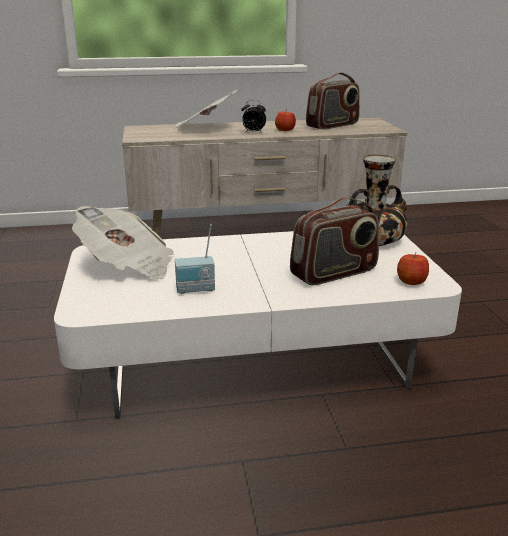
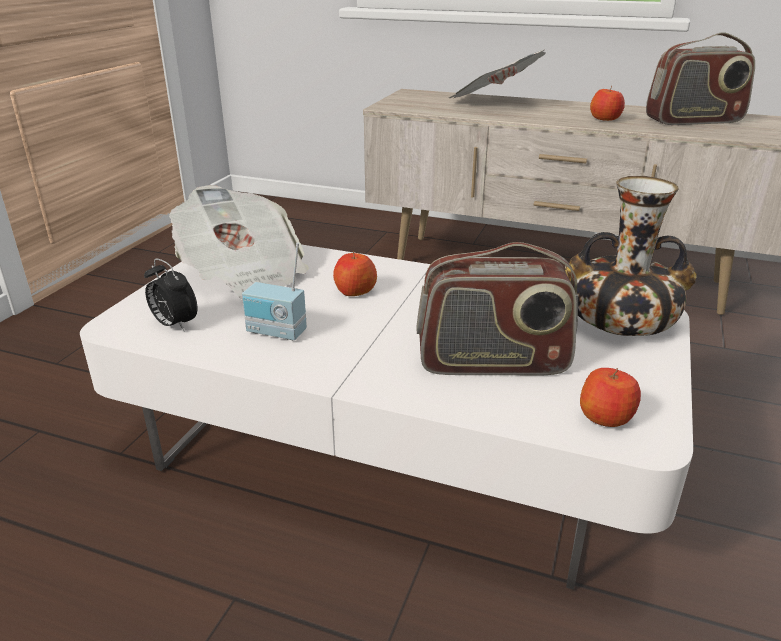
camera: 30 degrees right, 5 degrees up
alarm clock [241,100,266,133] -> alarm clock moved to [144,259,198,331]
none -> apple [333,251,377,296]

